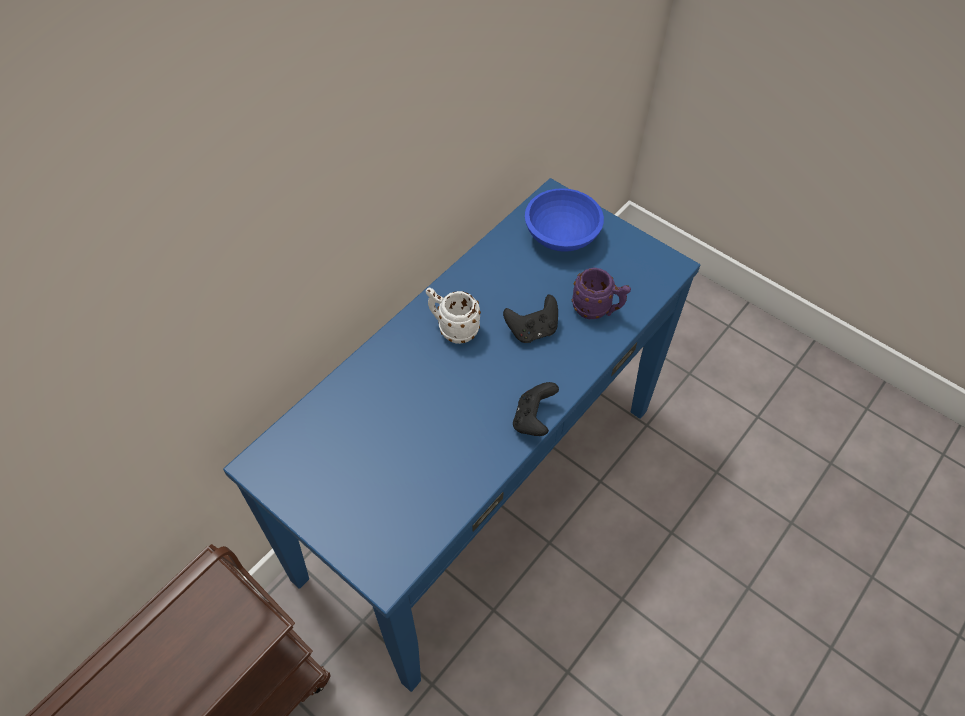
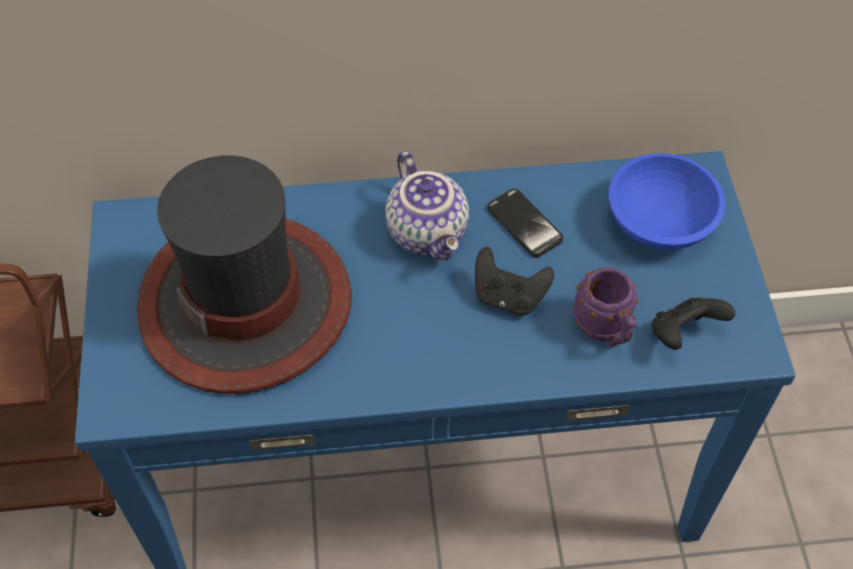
camera: 45 degrees right, 0 degrees up
white mug [426,288,481,344] -> teapot [385,151,469,261]
black game controller [513,382,559,436] -> black game controller moved to [652,297,735,350]
none -> hat [137,155,352,394]
none -> phone [488,189,563,257]

